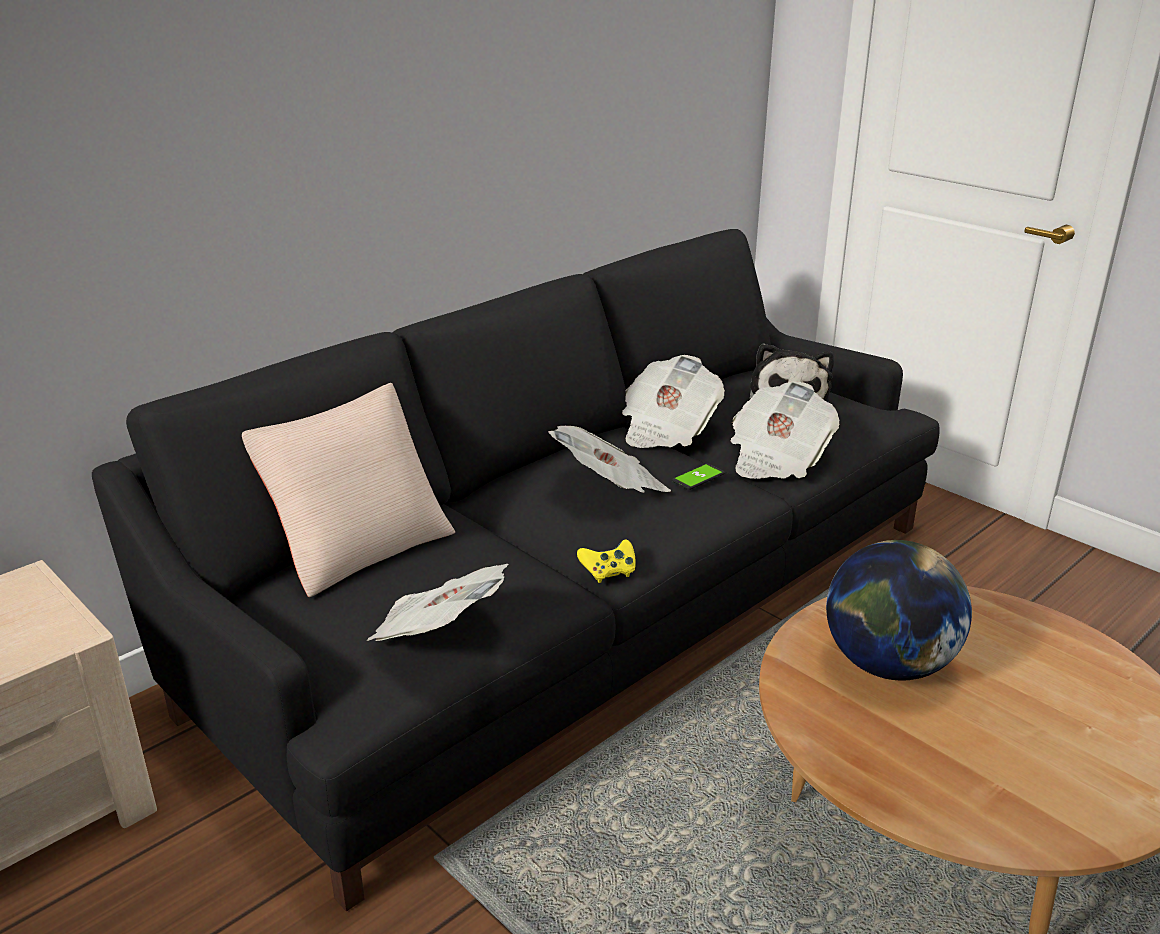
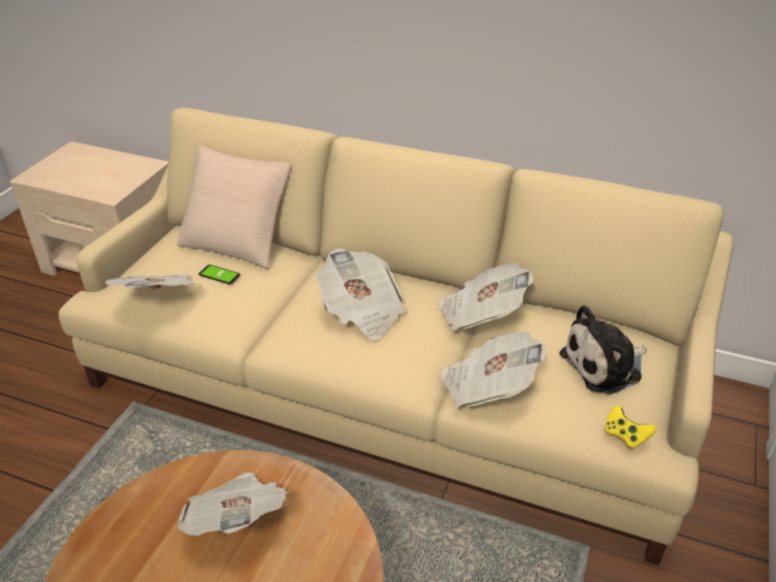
camera: 65 degrees right, 10 degrees up
black sofa [92,229,940,911] -> beige sofa [58,108,733,565]
yellow game controller [577,539,636,583] -> yellow game controller moved to [605,405,656,449]
phone [671,463,725,490] -> phone moved to [199,265,240,284]
globe [826,540,972,680] -> newspaper [177,472,288,536]

